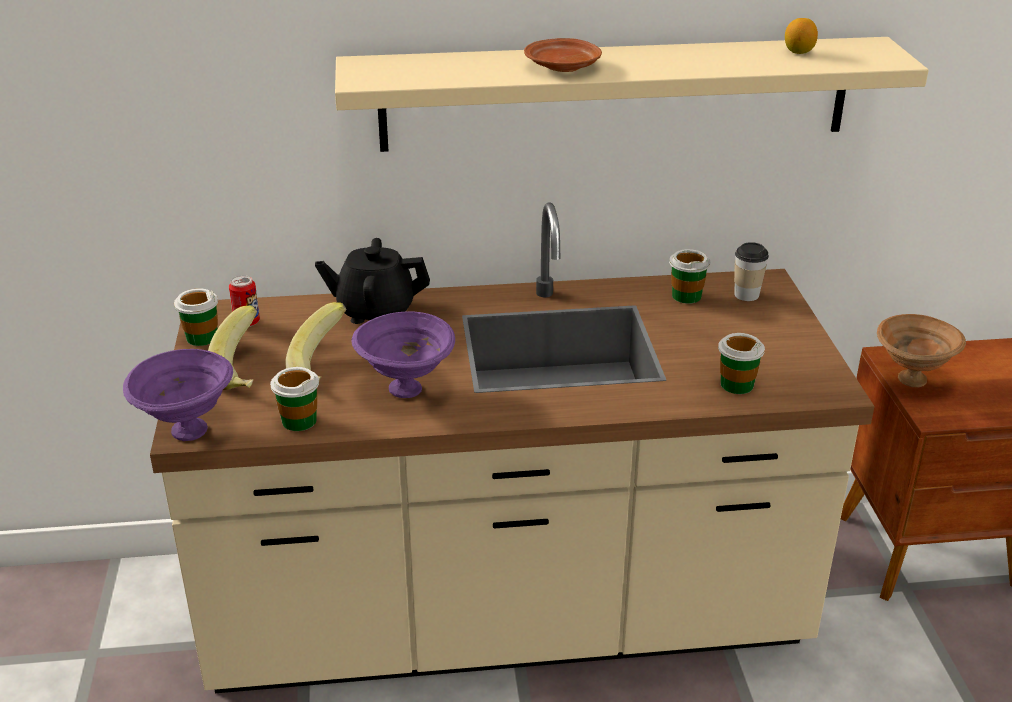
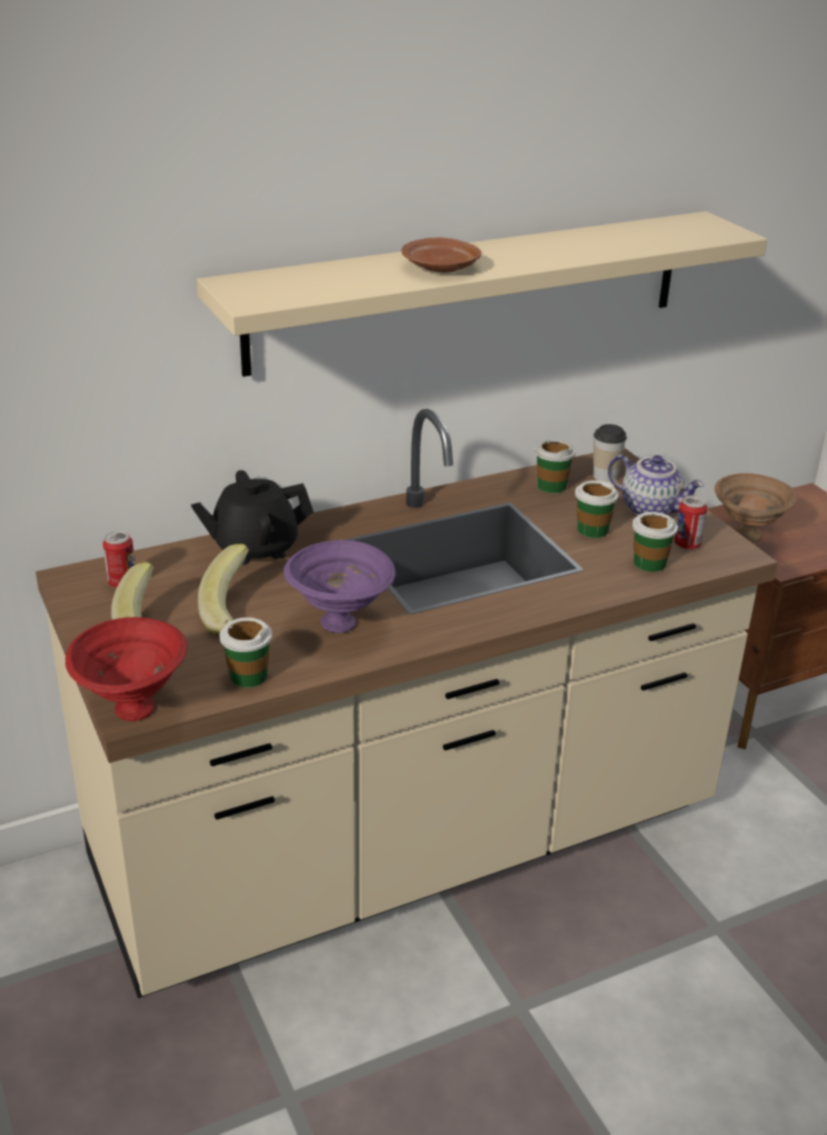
camera: 20 degrees left, 0 degrees up
purple bowl [123,349,233,441] -> red bowl [65,617,187,721]
cup [174,288,218,346] -> cup moved to [575,480,619,538]
lemon [785,18,818,54] -> none
none -> teapot [608,454,704,516]
none -> can [674,496,707,550]

